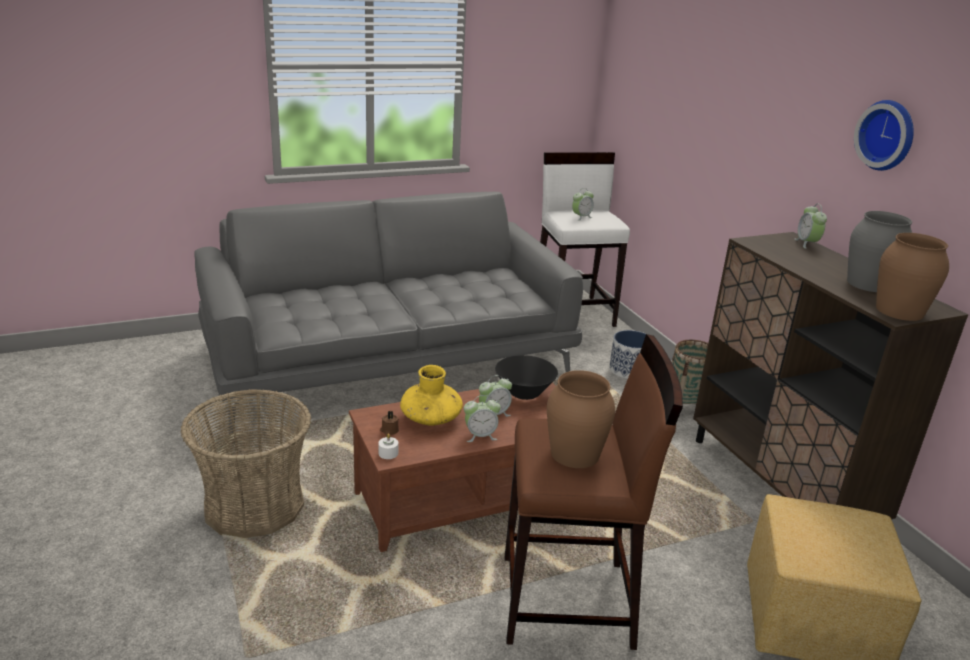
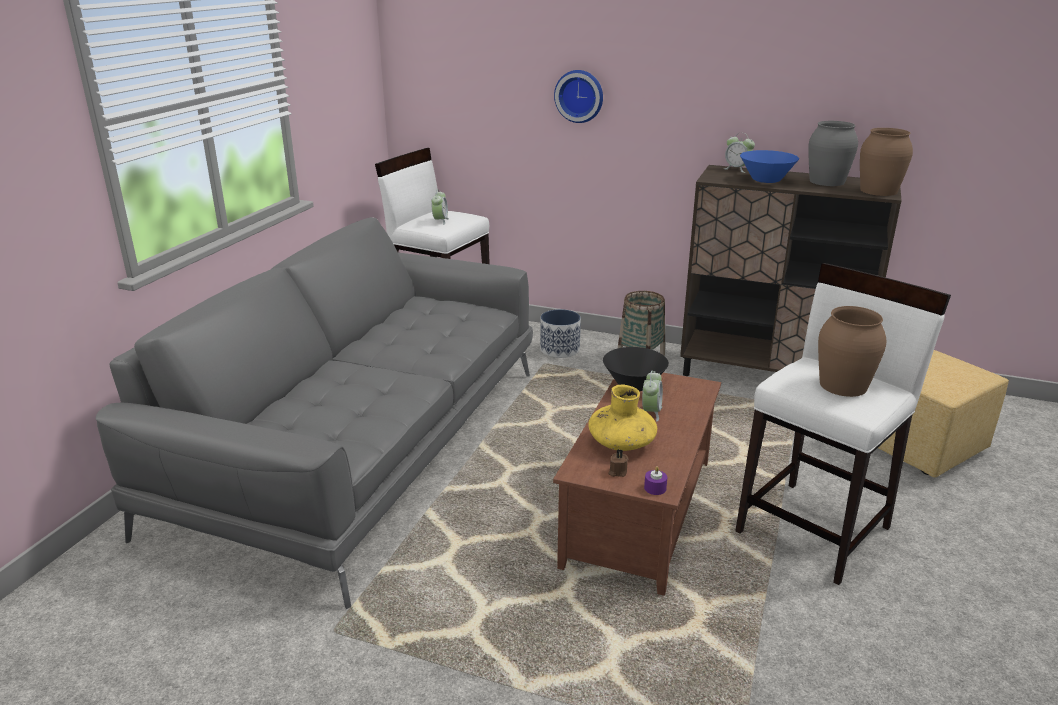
camera: 45 degrees left, 0 degrees up
basket [180,389,311,538] -> none
white candle [378,433,398,459] -> purple candle [644,466,667,495]
alarm clock [464,395,501,442] -> none
brown stool [505,334,683,650] -> white stool [735,263,951,585]
wall clock [854,100,914,171] -> wall clock moved to [554,70,603,123]
none -> blue bowl [740,150,799,183]

